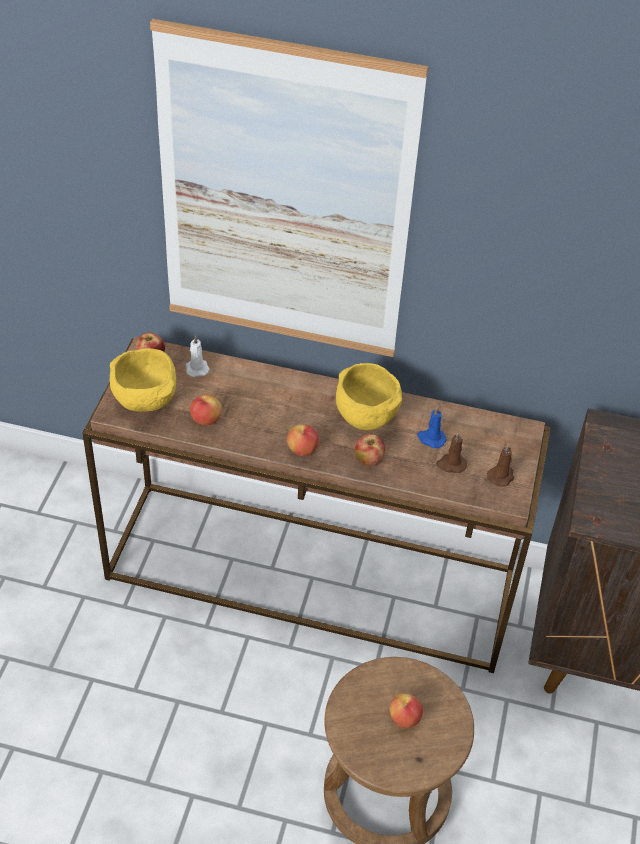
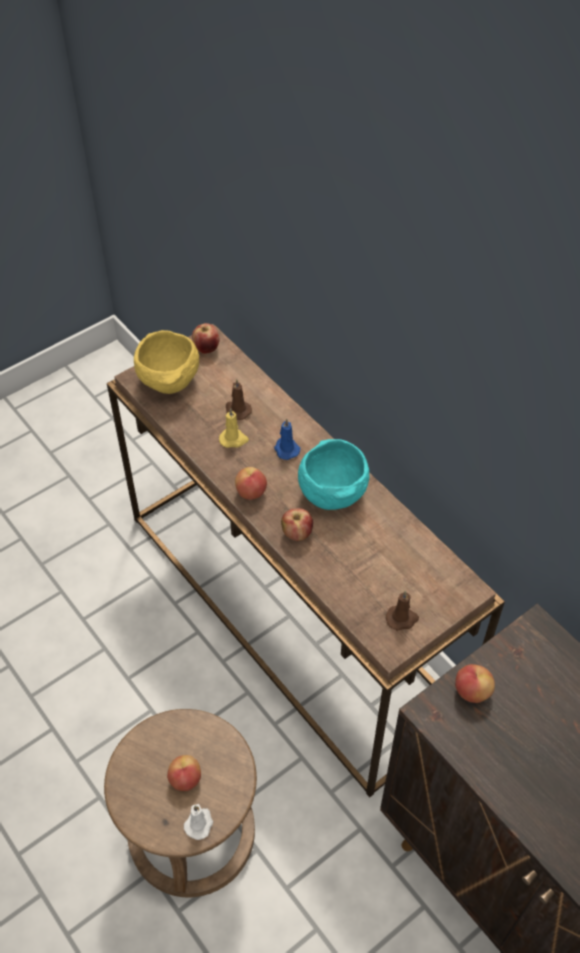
camera: 40 degrees right, 5 degrees up
picture [150,19,428,357] -> none
white candle [186,335,210,377] -> white candle moved to [184,804,213,840]
apple [189,395,222,426] -> apple moved to [455,664,495,703]
yellow bowl [336,363,402,430] -> turquoise bowl [298,439,369,510]
blue candle [417,406,447,448] -> blue candle moved to [274,418,300,460]
brown candle [436,432,467,473] -> brown candle moved to [226,379,252,420]
none -> yellow candle [219,408,249,448]

